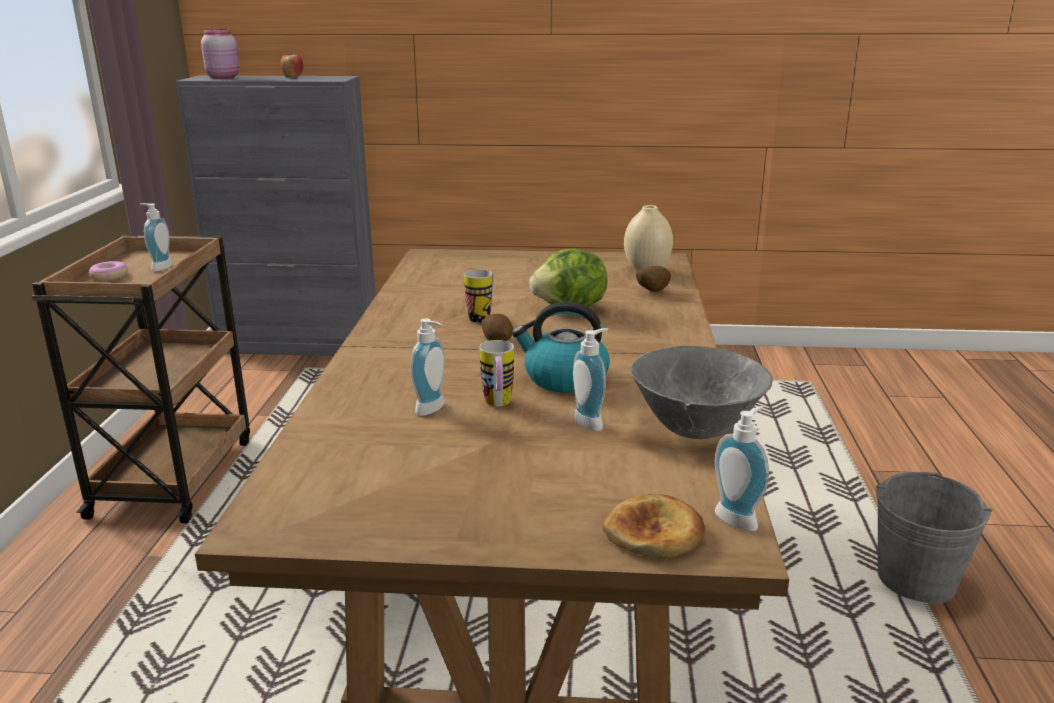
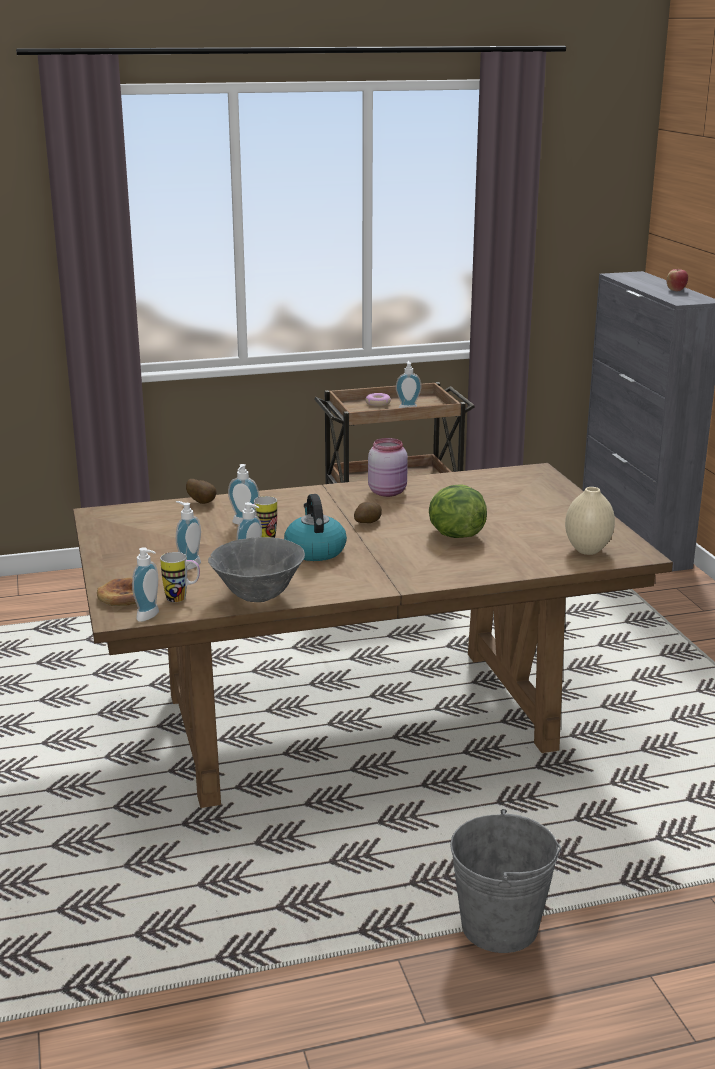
camera: 70 degrees right, 0 degrees up
pink jar [201,29,239,79] -> pink jar moved to [368,438,408,497]
mug [464,269,495,323] -> mug moved to [160,552,200,602]
potato [636,266,671,292] -> potato moved to [186,479,216,504]
none -> soap dispenser [176,501,201,570]

